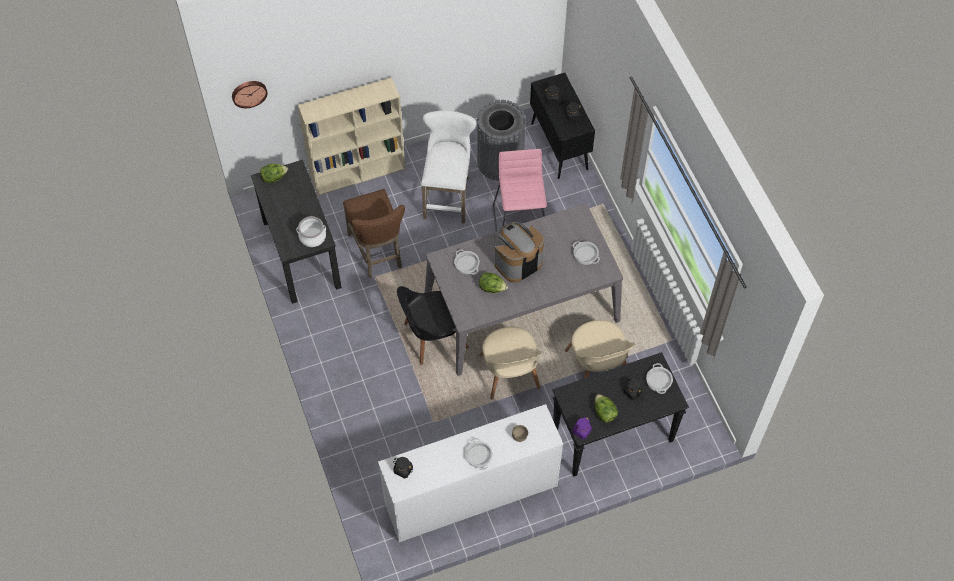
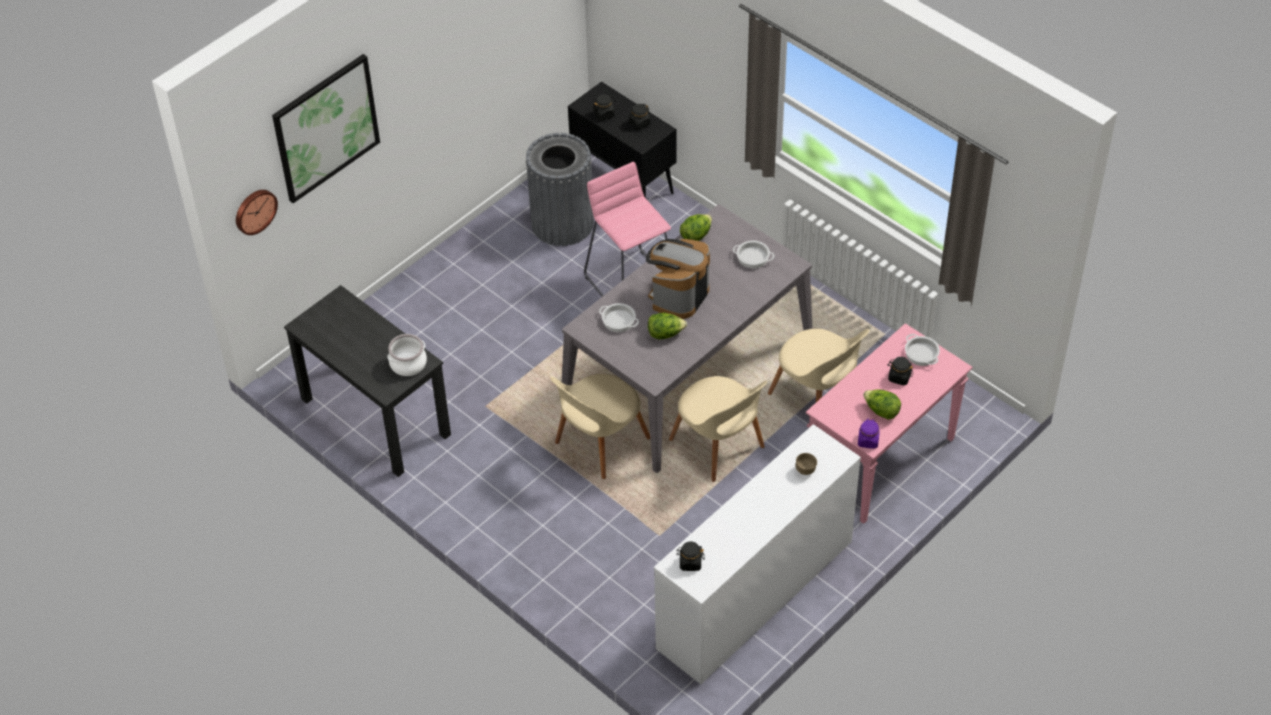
camera: 25 degrees left, 10 degrees down
lettuce [260,164,288,183] -> lettuce moved to [680,214,712,241]
beige bookcase [298,77,405,195] -> none
brown stool [343,189,405,278] -> none
black chair [397,286,469,365] -> beige chair [550,374,650,479]
white stool [421,110,476,224] -> none
cooking pot [465,438,493,470] -> none
black console table [552,352,689,477] -> pink console table [806,323,972,524]
none -> picture [272,54,380,203]

